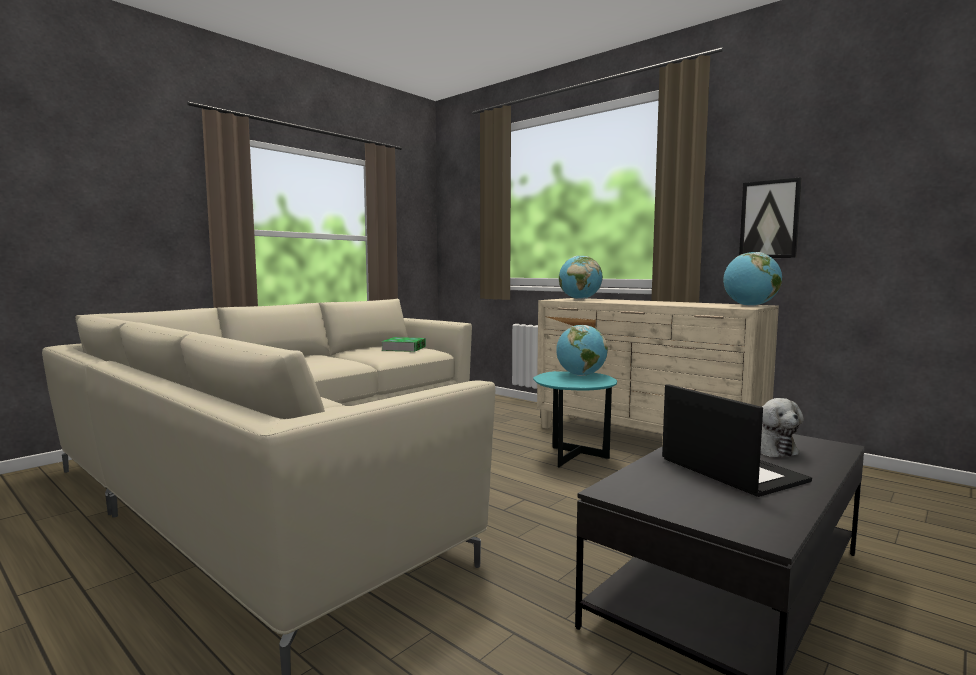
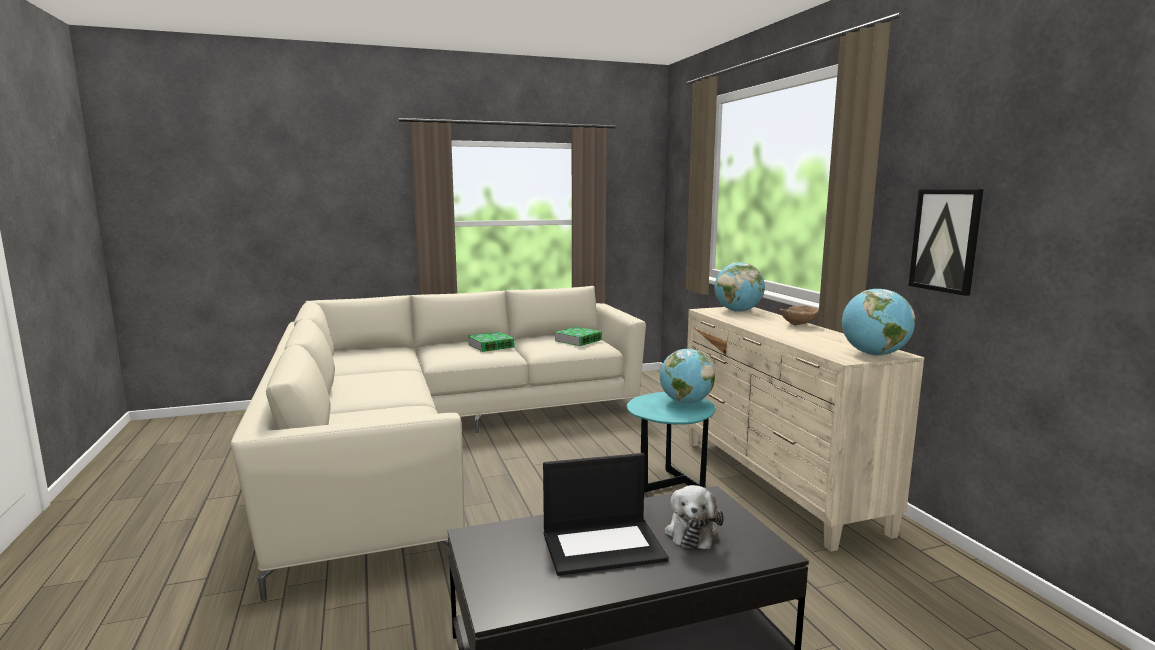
camera: 30 degrees right, 5 degrees up
laptop [662,384,812,497] -> laptop turned 75 degrees clockwise [543,453,669,576]
none -> book [468,332,515,352]
none -> brown bowl [780,305,819,325]

